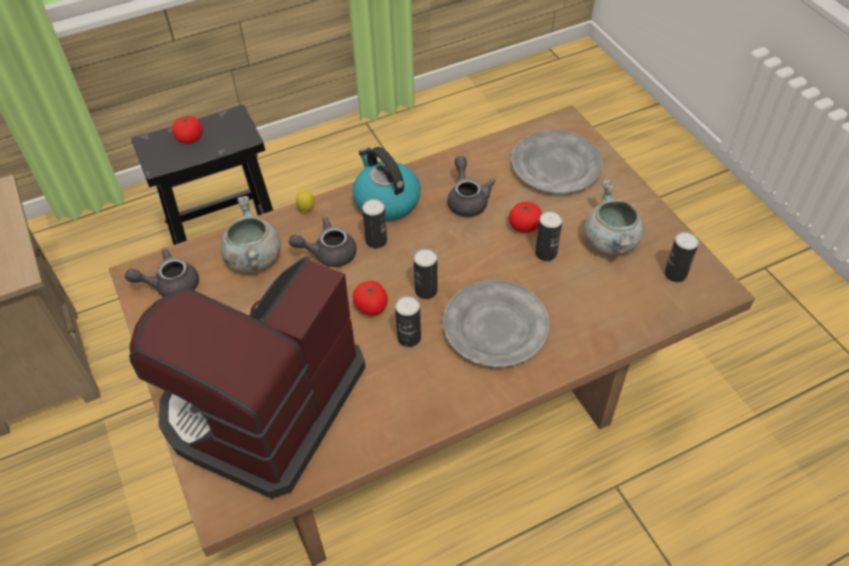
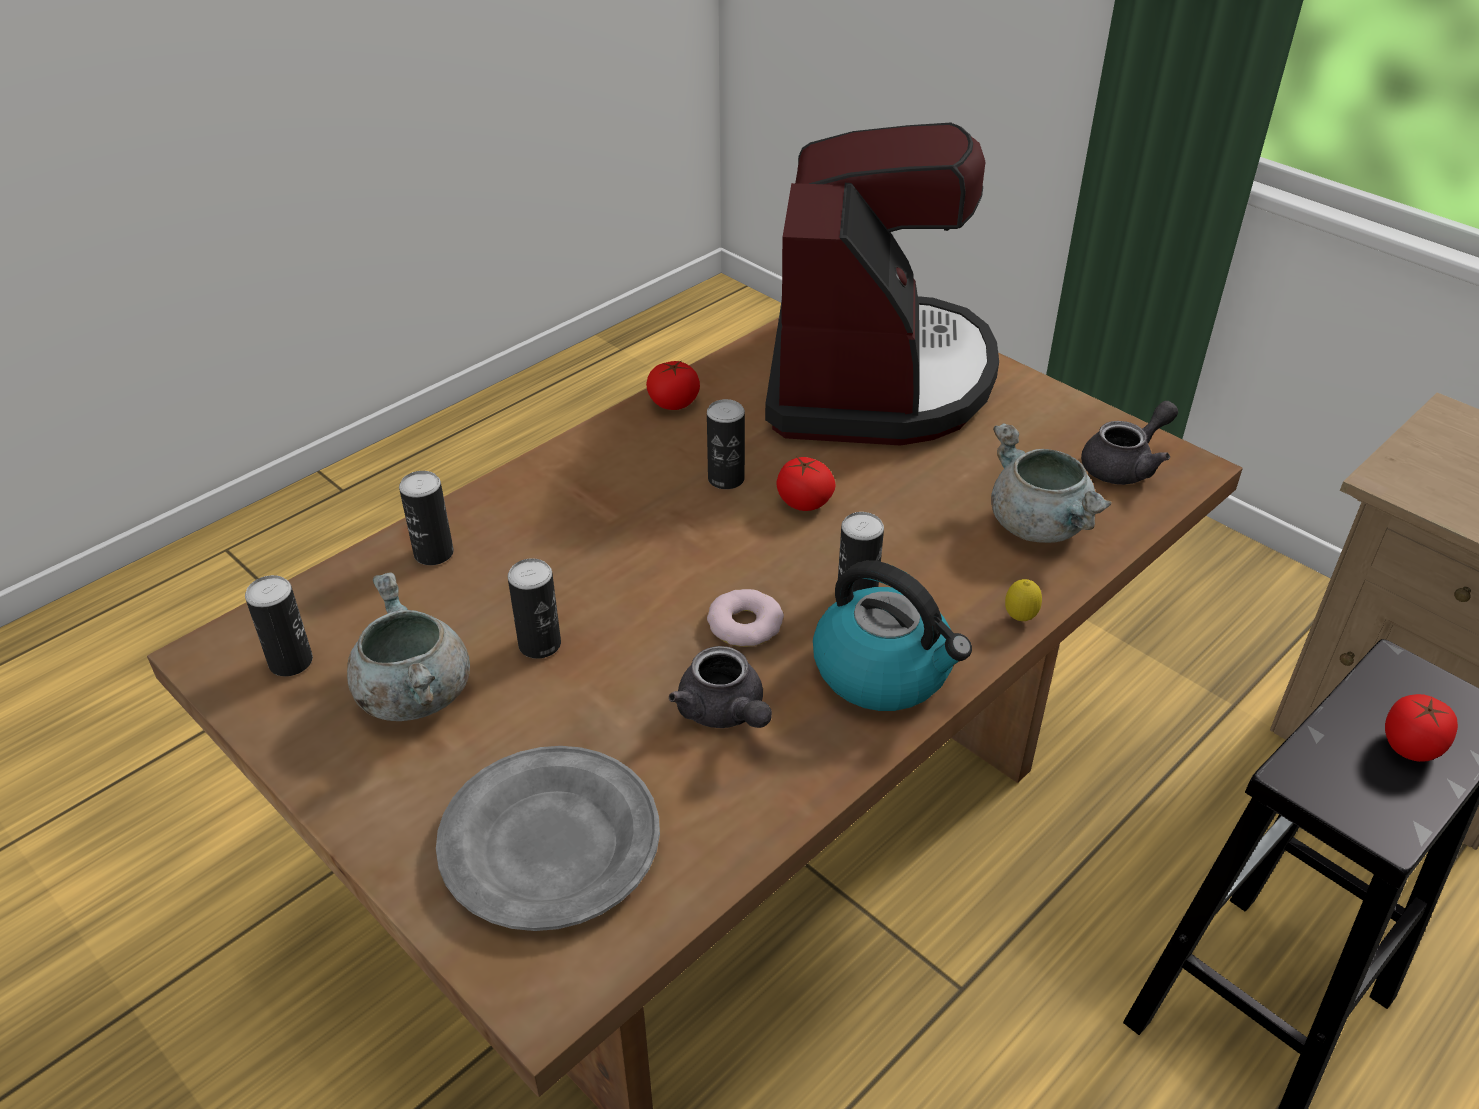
camera: 160 degrees right, 10 degrees down
grey teapot [289,216,357,267] -> none
can [414,248,438,299] -> can moved to [399,471,454,565]
grey plate [443,280,550,367] -> none
tomato [509,202,542,233] -> tomato moved to [646,361,700,410]
none -> donut [707,589,784,647]

